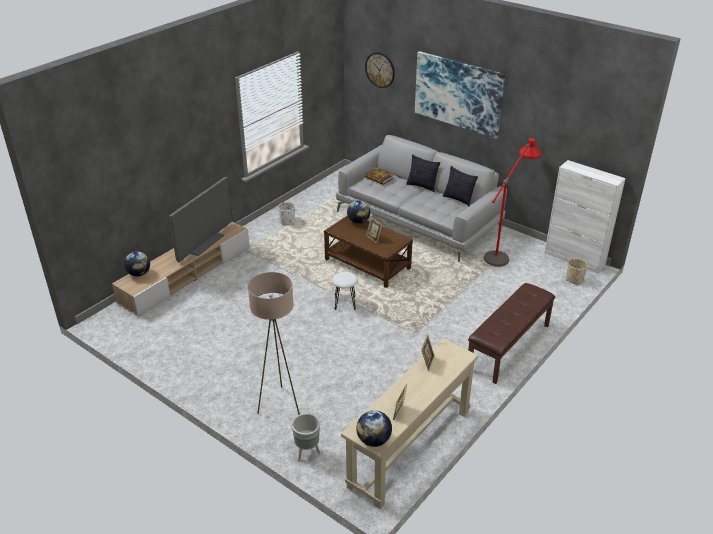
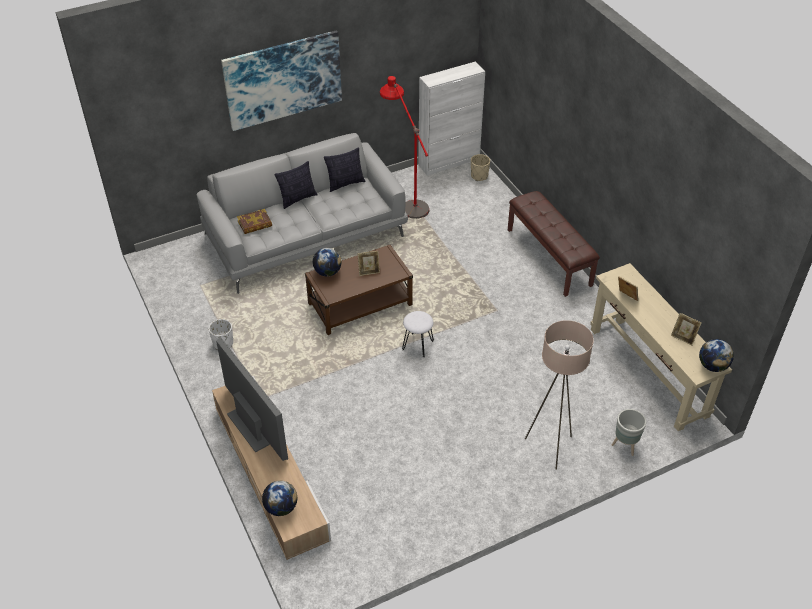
camera: 65 degrees left, 10 degrees up
wall clock [365,52,395,88] -> none

